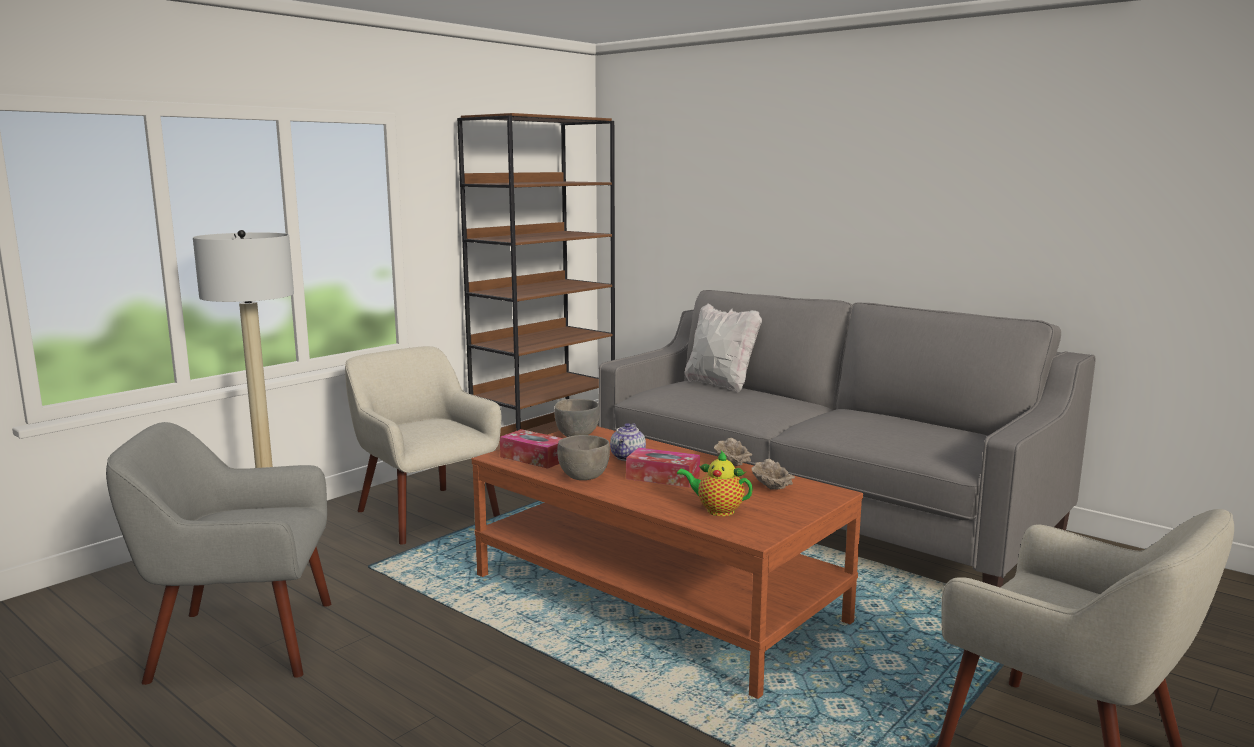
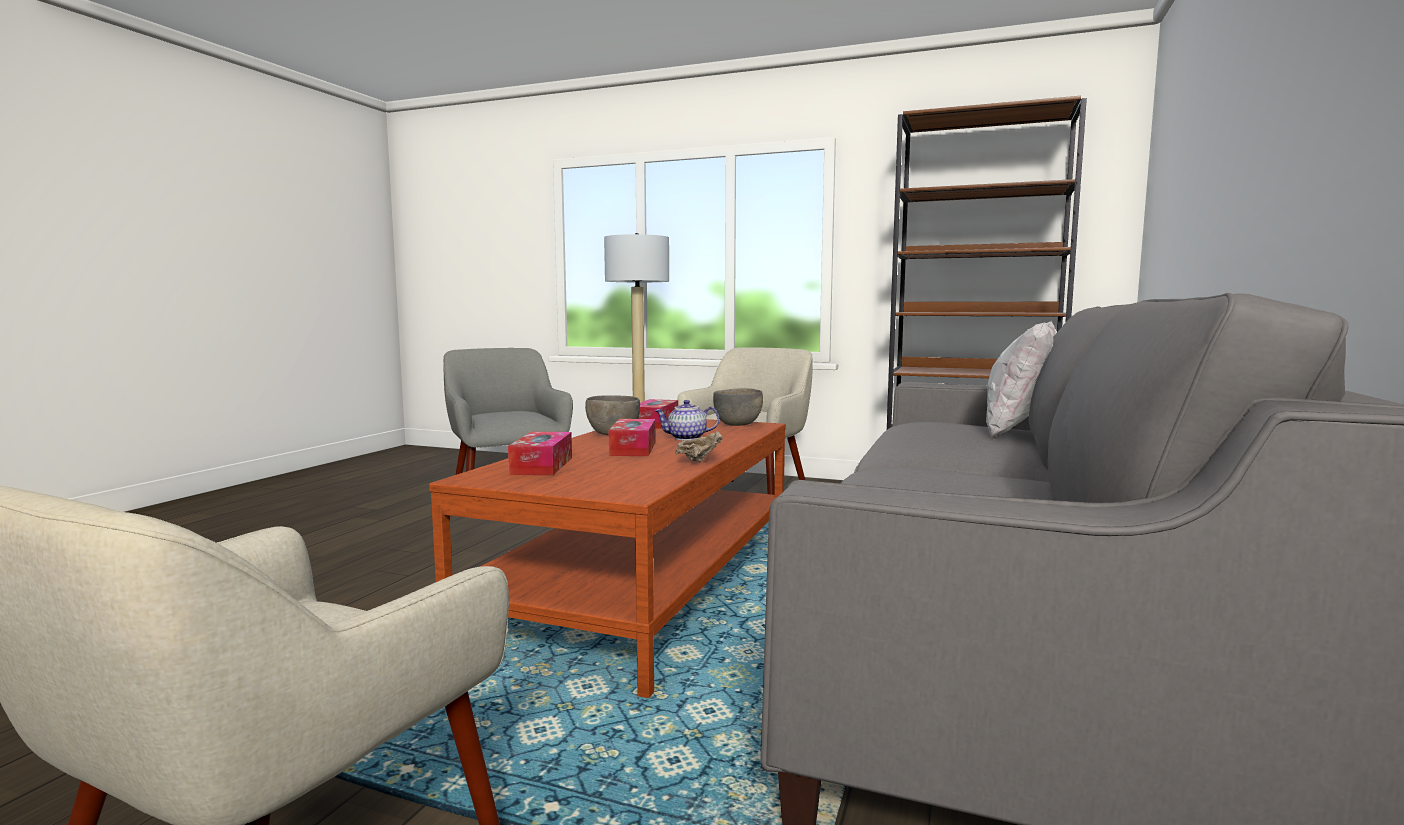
camera: 70 degrees right, 5 degrees down
teapot [677,451,753,516] -> tissue box [508,432,572,475]
beige bowl [752,459,795,490] -> none

